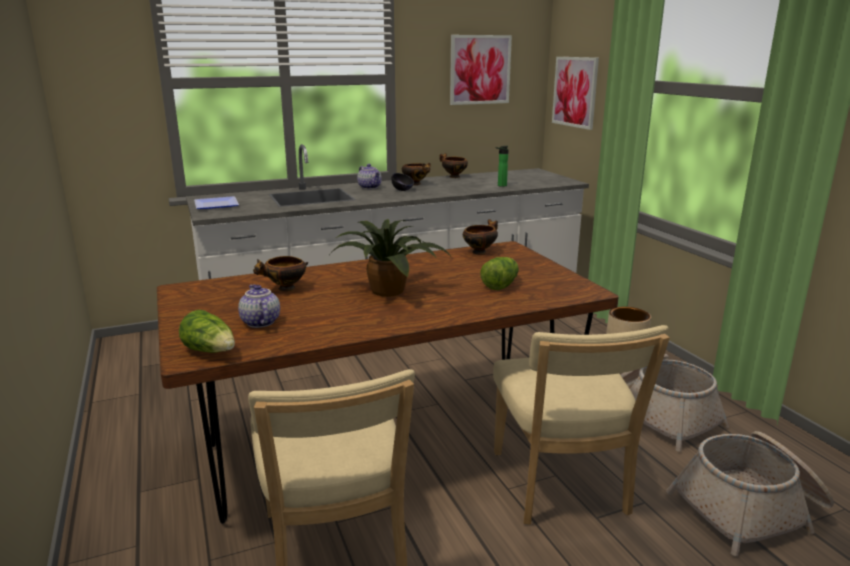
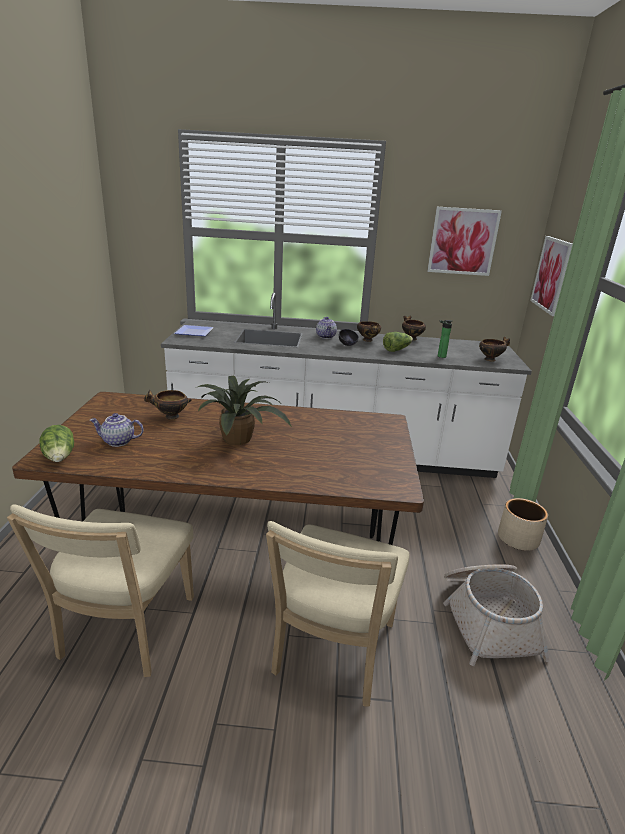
camera: 25 degrees right, 5 degrees up
teapot [238,284,280,328] -> teapot turned 90 degrees counterclockwise [90,413,144,447]
bowl [463,219,498,255] -> bowl moved to [479,336,510,361]
lettuce [480,257,519,290] -> lettuce moved to [383,332,413,352]
basket [666,431,834,556] -> none

